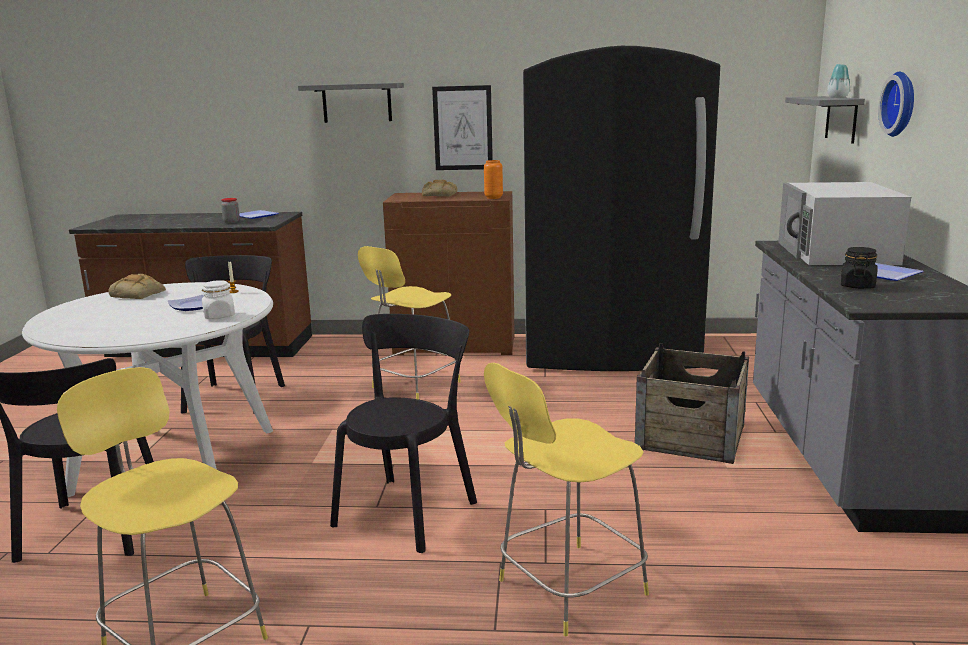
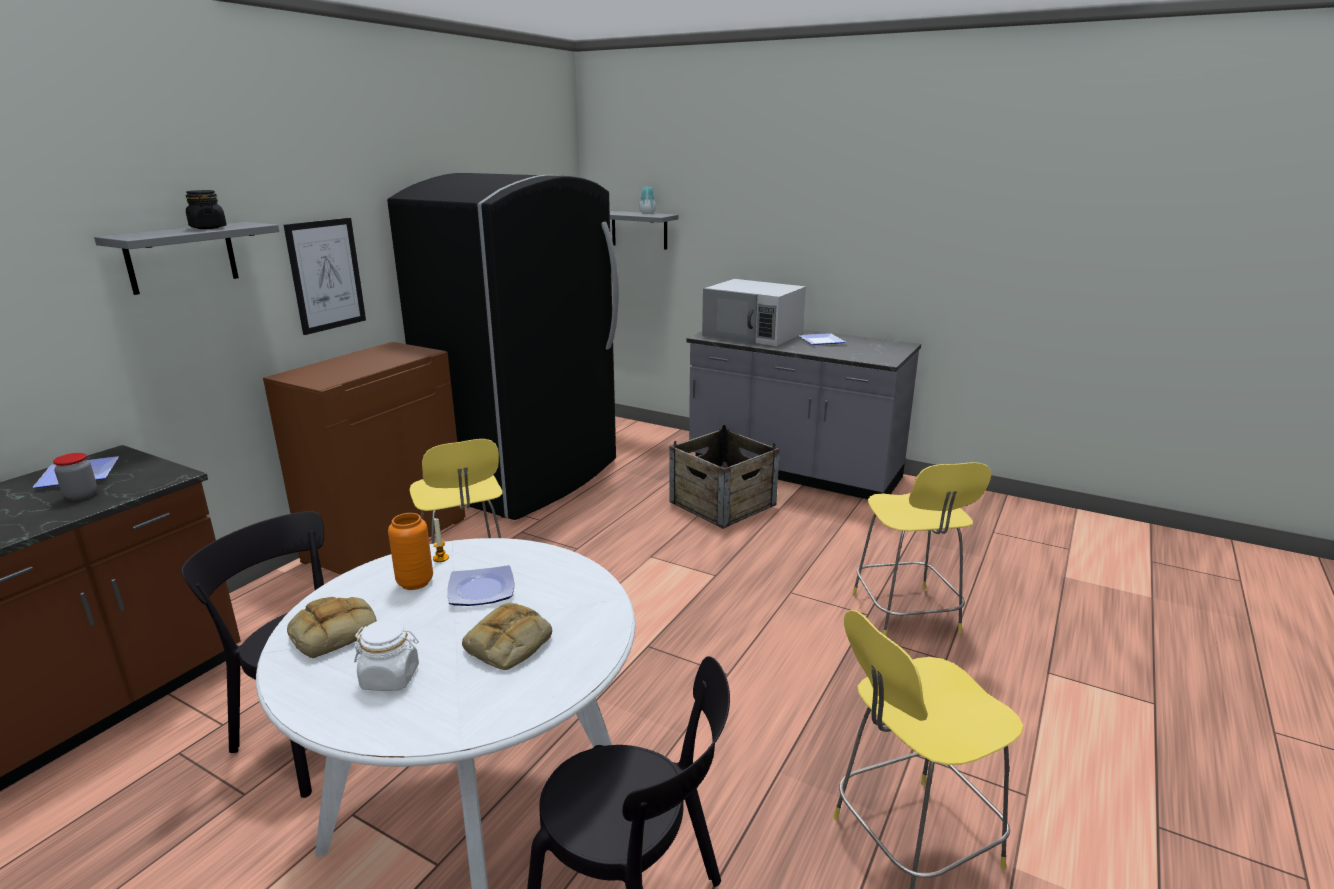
camera: 65 degrees left, 5 degrees up
white jar [202,280,235,319] -> white jar moved to [353,619,419,691]
black chair [330,314,477,553] -> none
bread [422,180,458,197] -> bread moved to [462,603,552,670]
orange vase [484,160,503,199] -> orange vase moved to [388,513,433,590]
black jar [841,247,878,289] -> black jar moved to [186,190,227,229]
wall clock [878,72,914,137] -> none

